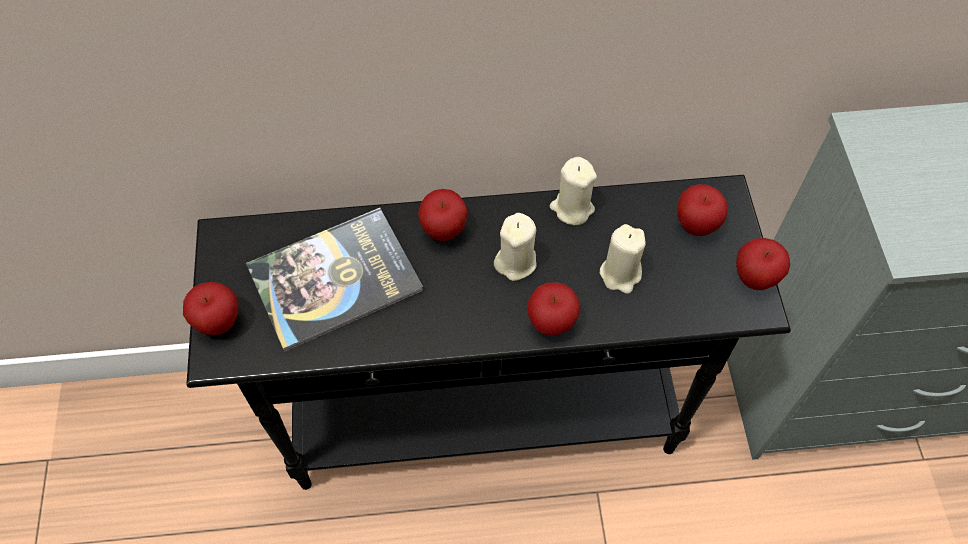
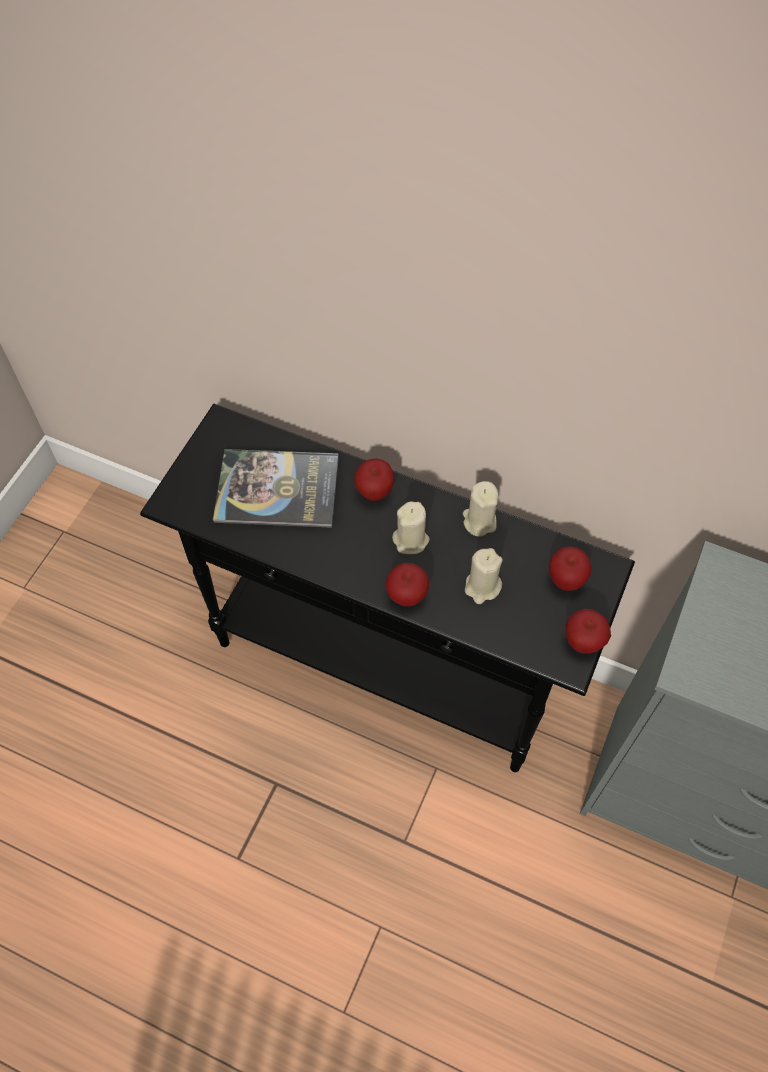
camera: 30 degrees right, 0 degrees up
apple [183,282,238,335] -> none

